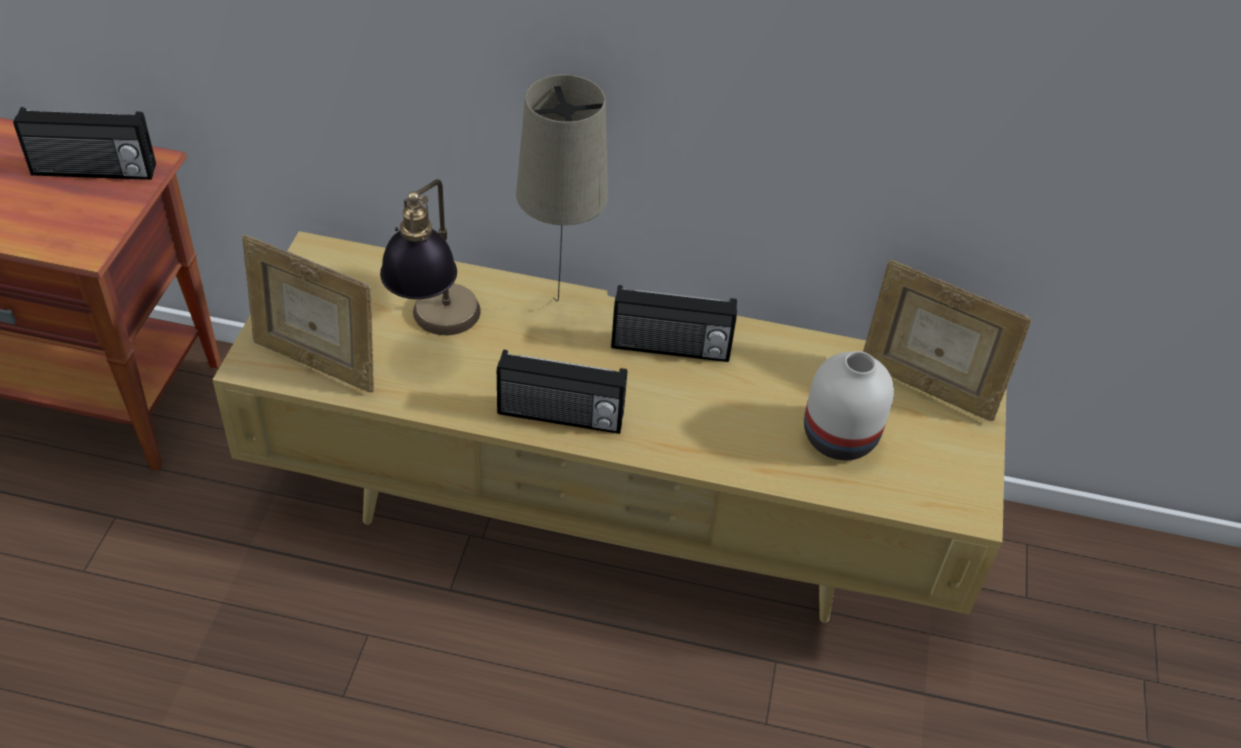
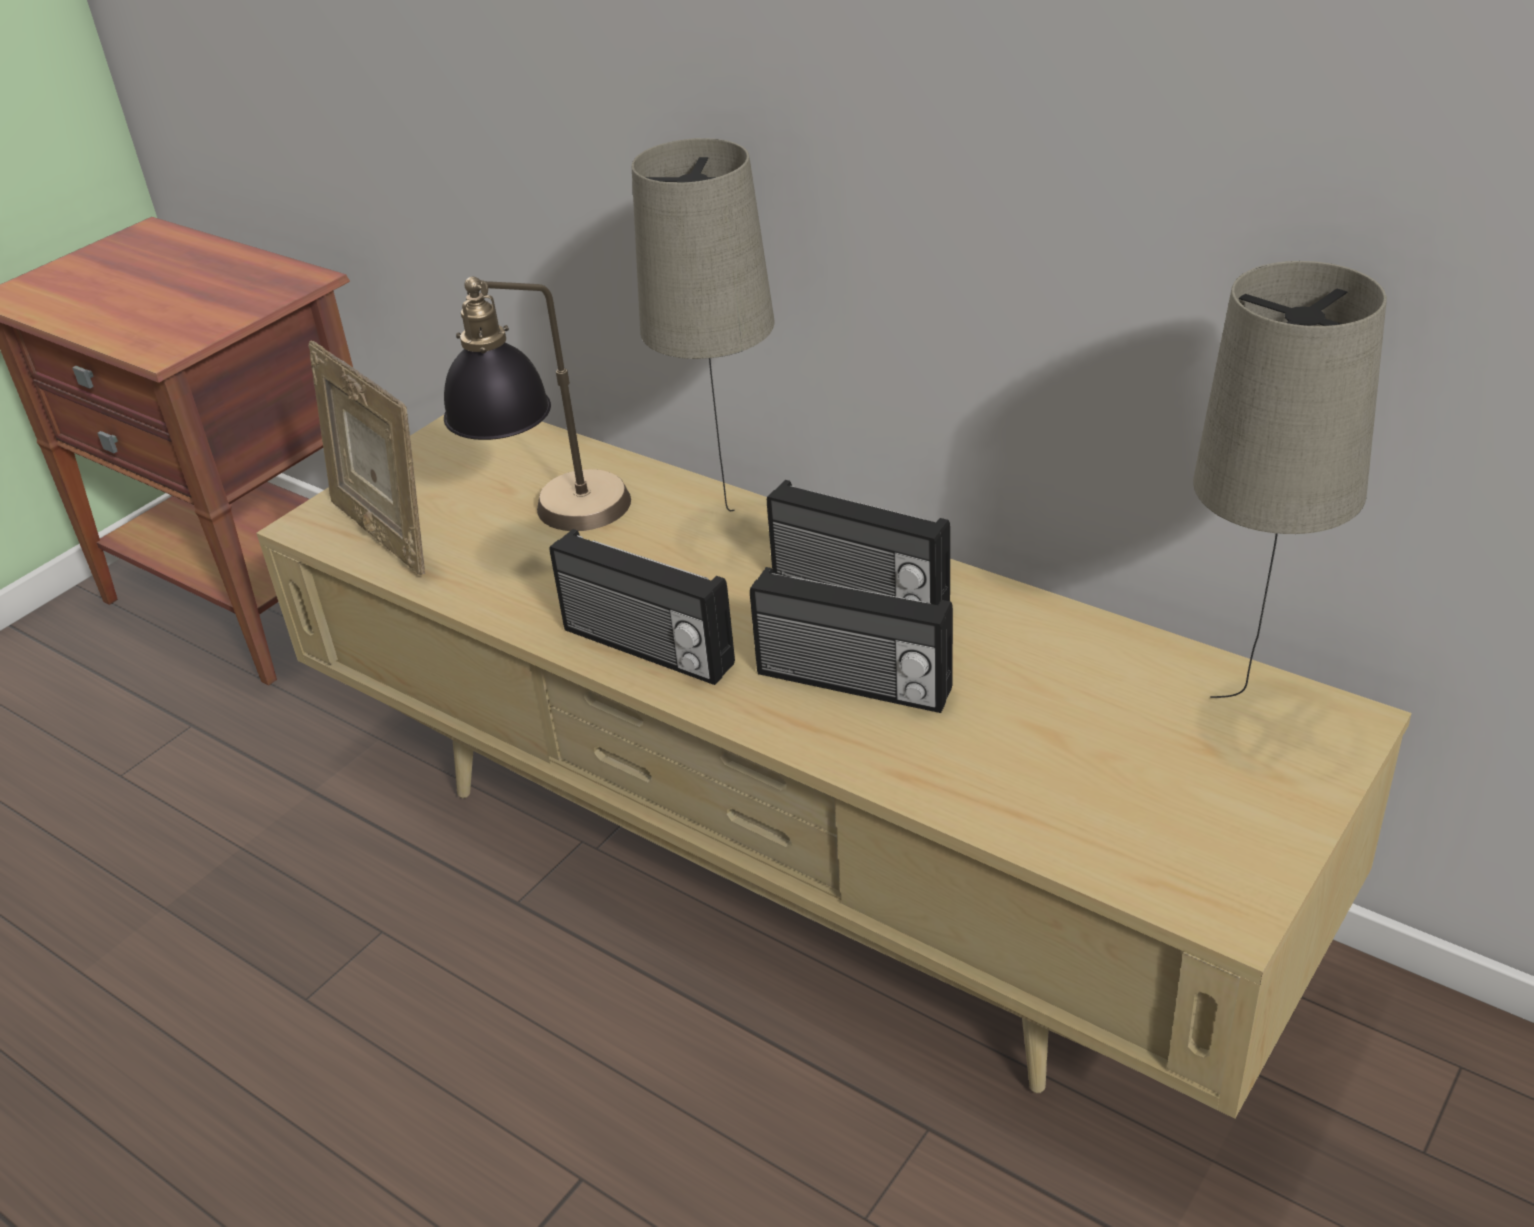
camera: 30 degrees right, 10 degrees down
radio [13,107,156,180] -> radio moved to [750,567,953,713]
white vase [804,351,894,460] -> none
picture frame [863,260,1032,421] -> beige table lamp [1193,261,1387,698]

